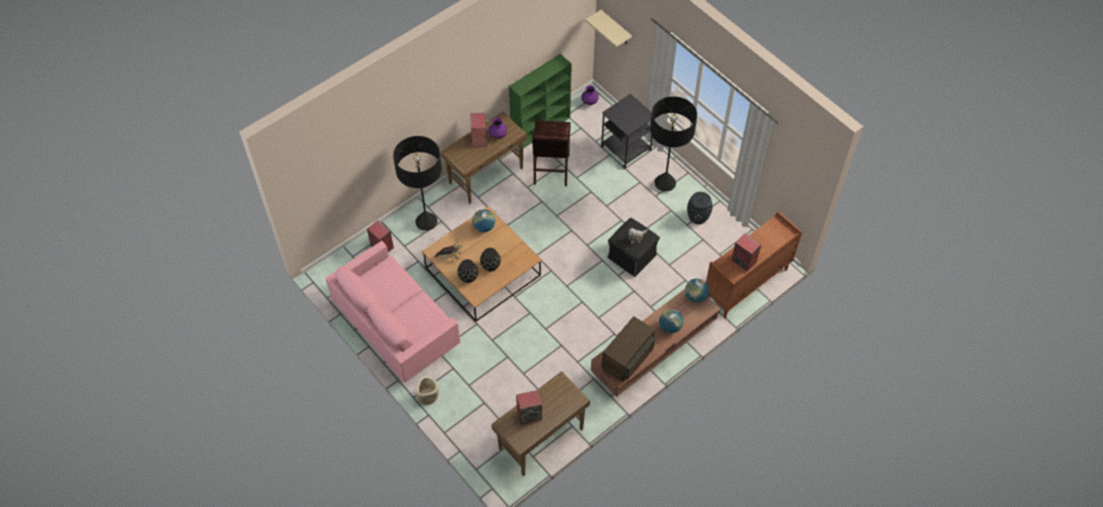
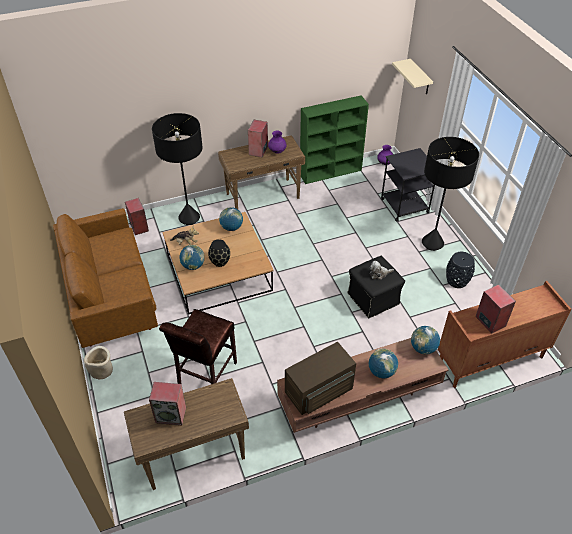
camera: 20 degrees right, 10 degrees down
pink sofa [325,241,460,383] -> brown sofa [53,208,158,348]
black vase [457,259,478,283] -> globe [179,245,205,270]
brown stool [532,120,571,186] -> brown stool moved to [159,309,237,384]

